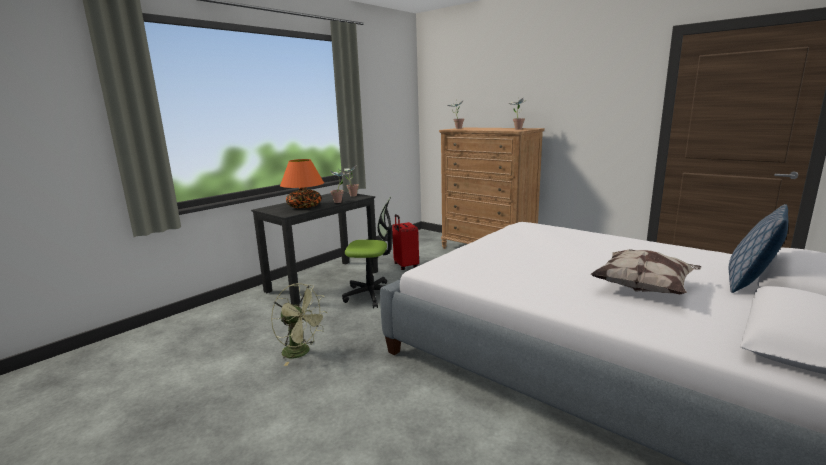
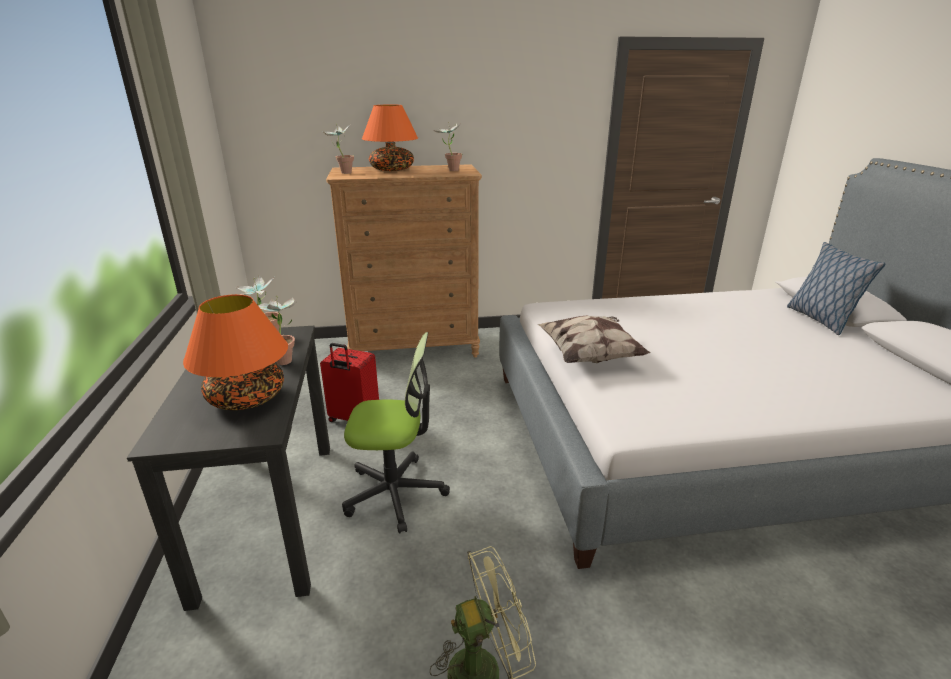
camera: 50 degrees left, 10 degrees up
office chair [342,197,392,308] -> office chair turned 45 degrees clockwise [342,332,450,534]
pillow [590,249,701,295] -> pillow moved to [538,316,651,363]
none -> orange table lamp [362,105,418,171]

